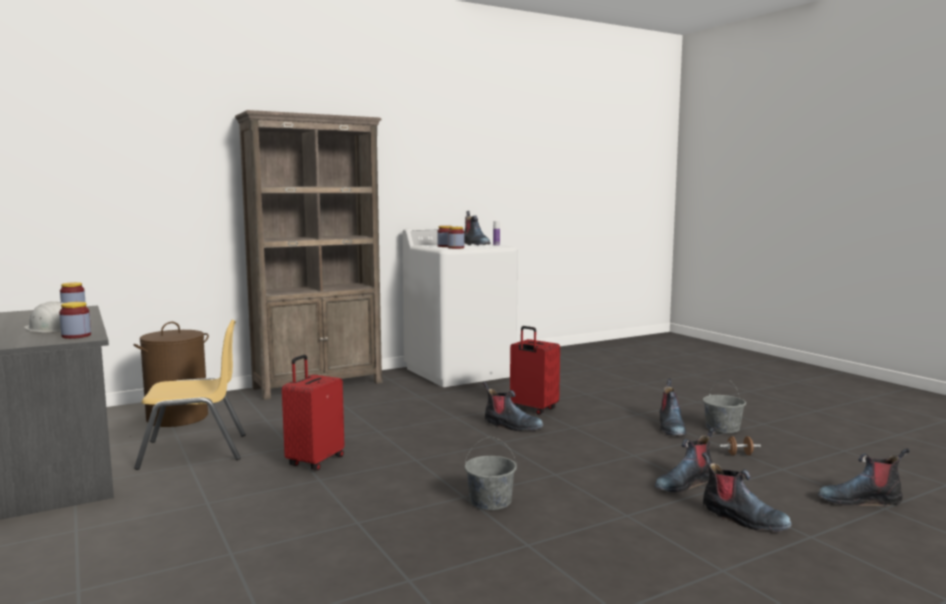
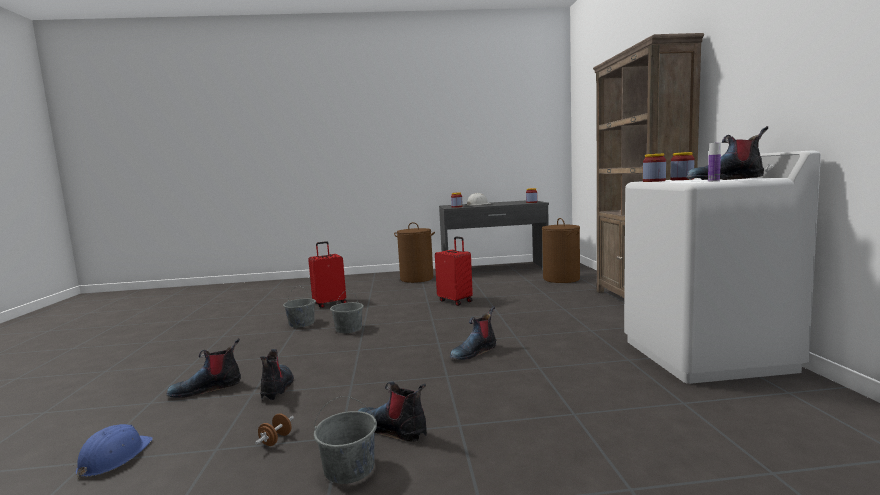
camera: 115 degrees right, 0 degrees up
yellow chair [134,320,246,470] -> none
red suitcase [510,326,560,415] -> red suitcase moved to [308,241,347,308]
boot [818,448,910,506] -> blue hard hat [76,424,153,479]
none -> grey bucket [283,286,316,328]
none -> brown laundry basket [394,222,435,283]

